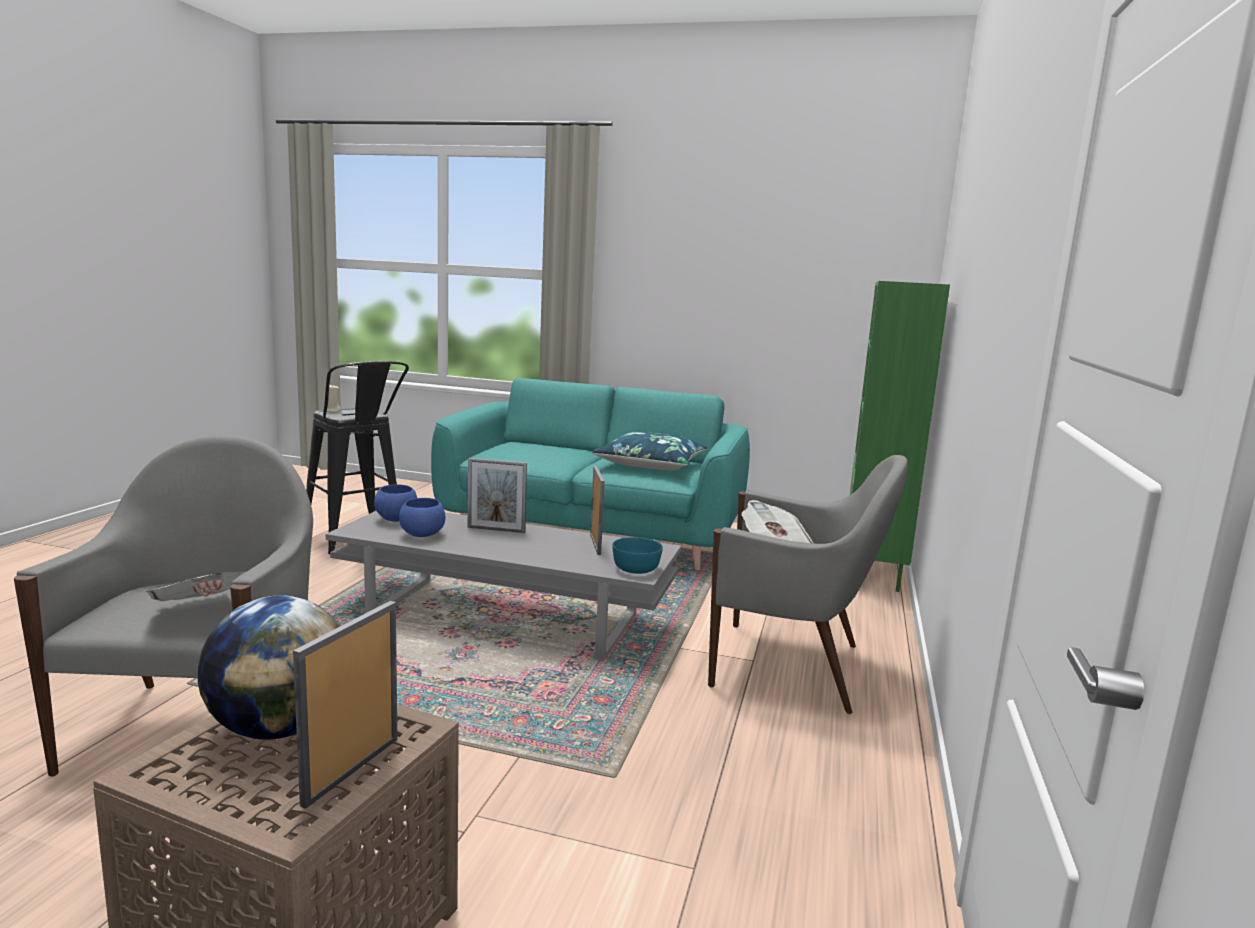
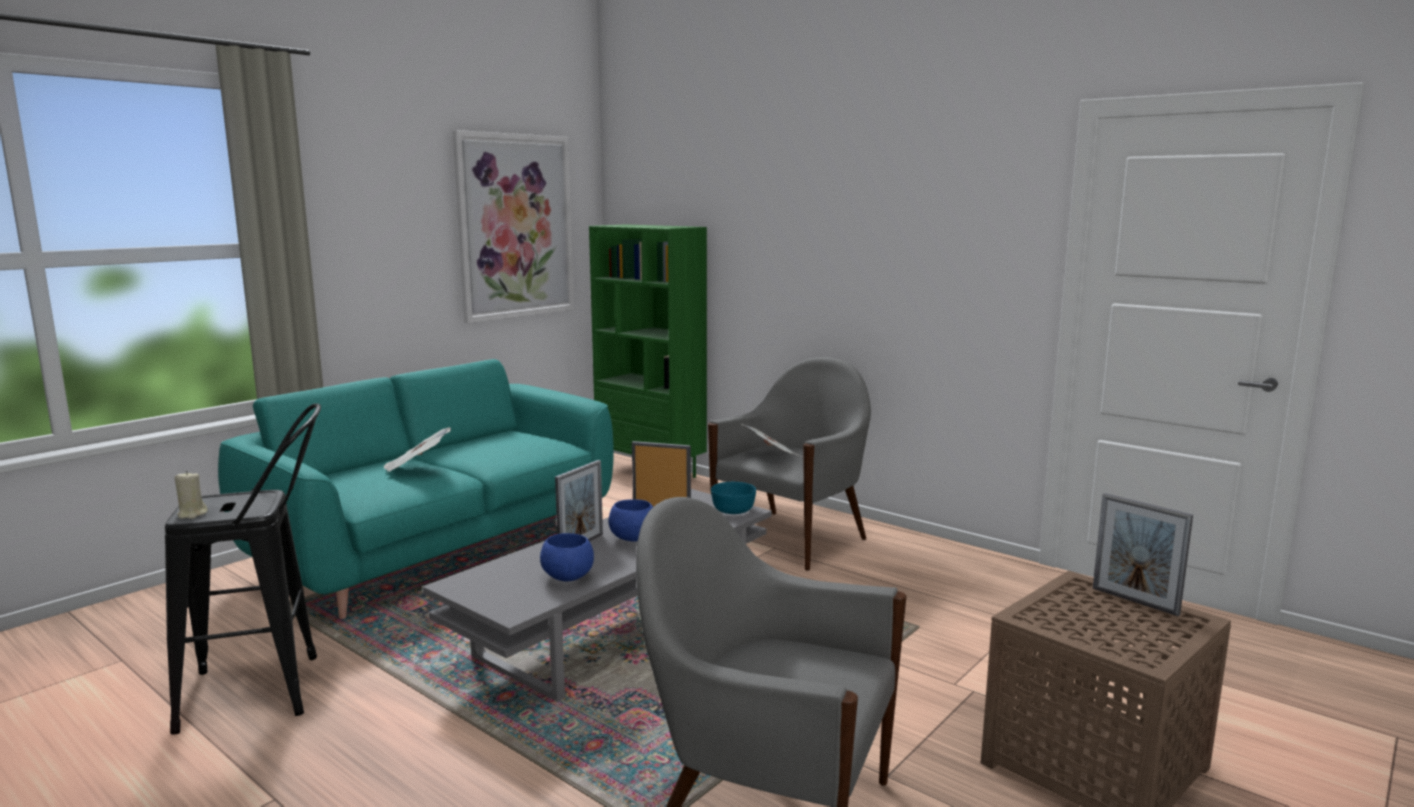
camera: 65 degrees left, 0 degrees up
newspaper [146,571,247,601] -> newspaper moved to [383,427,451,472]
globe [198,595,340,740] -> none
blue bowl [374,484,417,522] -> blue bowl moved to [609,499,653,542]
blue pillow [592,432,708,470] -> none
none -> picture [453,130,574,323]

